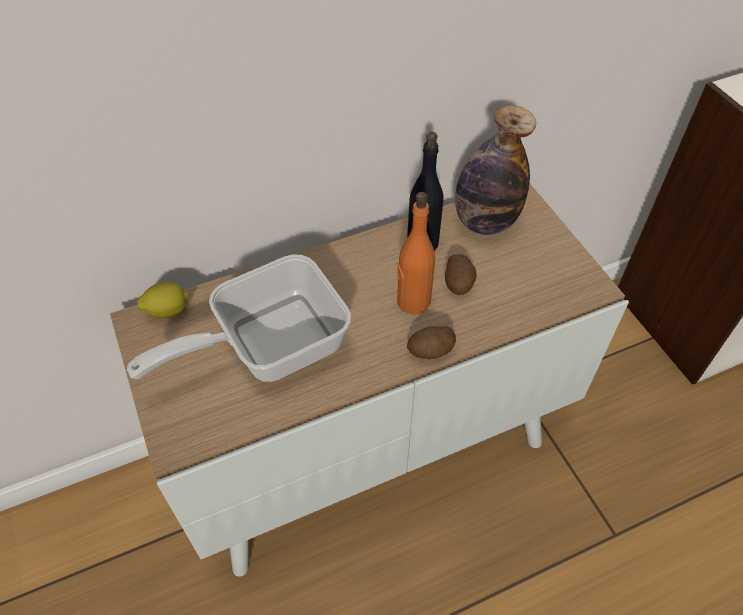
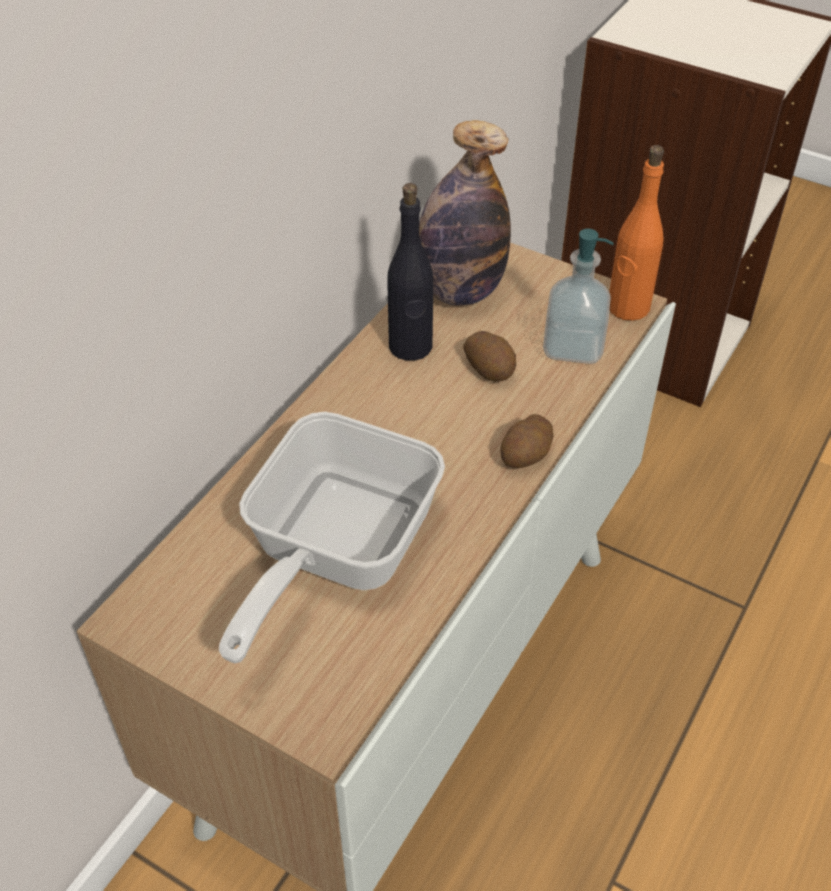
camera: 35 degrees left, 5 degrees down
lemon [137,282,189,318] -> none
orange bottle [397,192,435,314] -> orange bottle moved to [609,145,664,321]
none -> soap dispenser [543,229,614,364]

